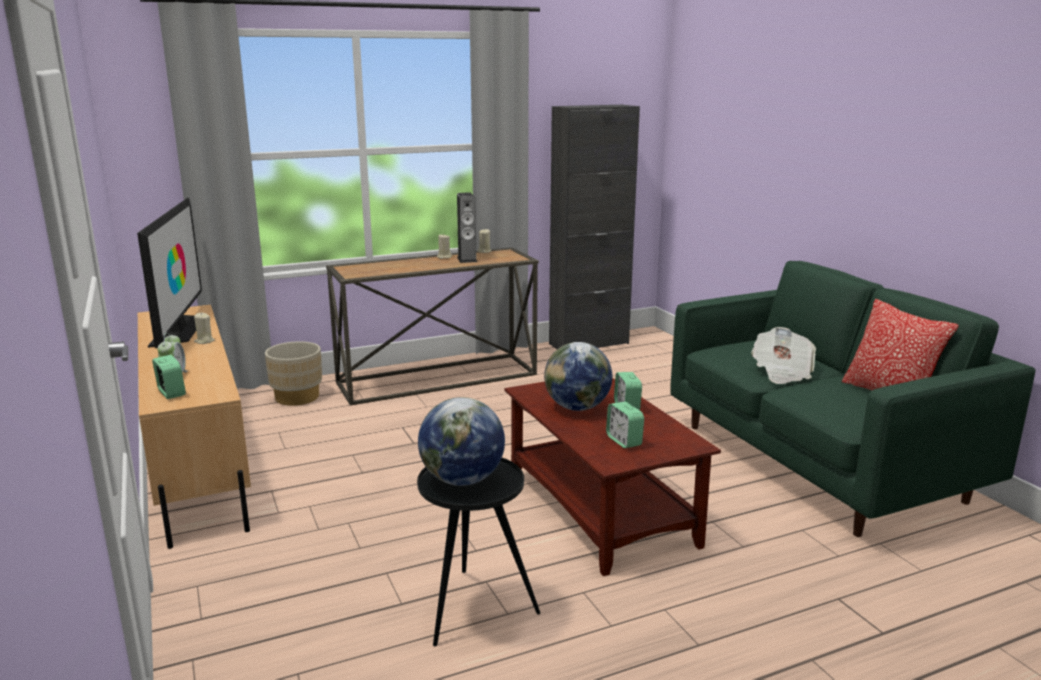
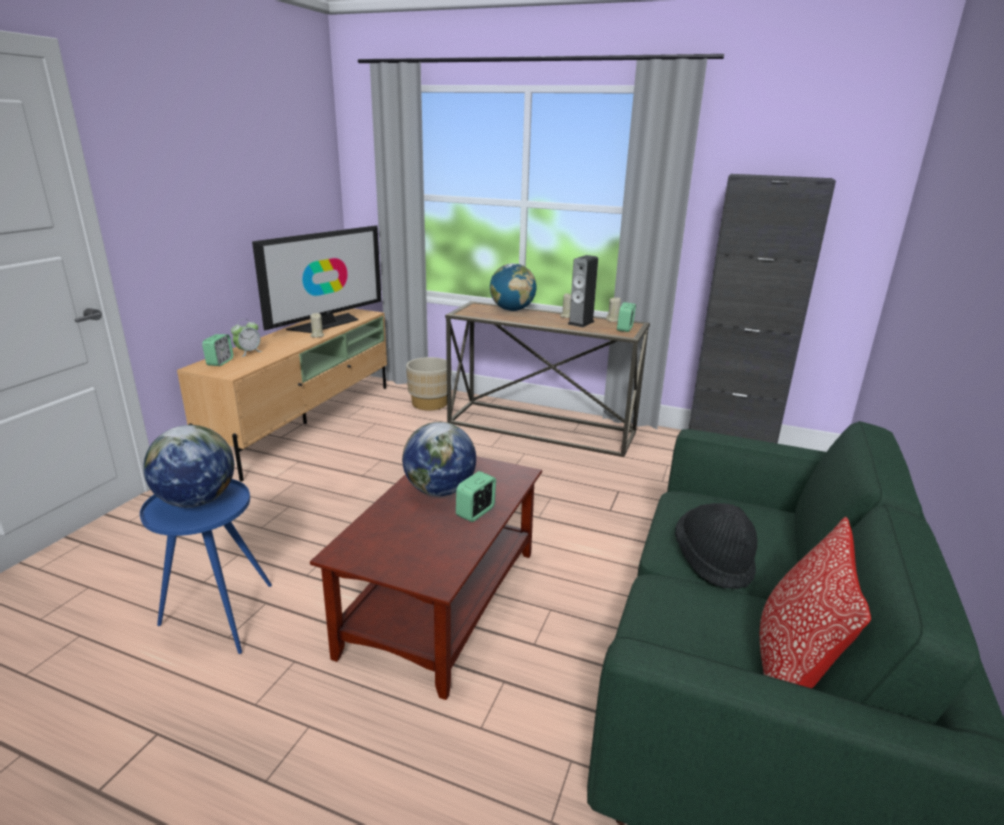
camera: 45 degrees right, 5 degrees up
black side table [417,458,540,646] -> blue side table [140,479,272,654]
alarm clock [606,402,644,448] -> alarm clock moved to [617,302,636,332]
newspaper [751,327,816,384] -> black hat [675,503,757,589]
none -> globe [490,263,536,311]

